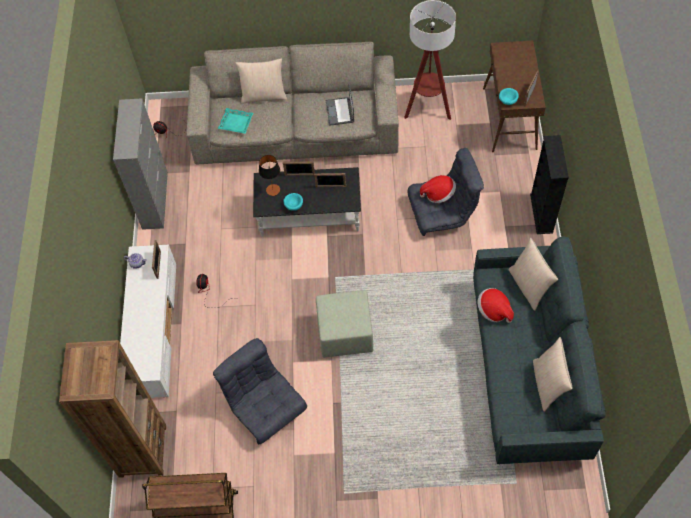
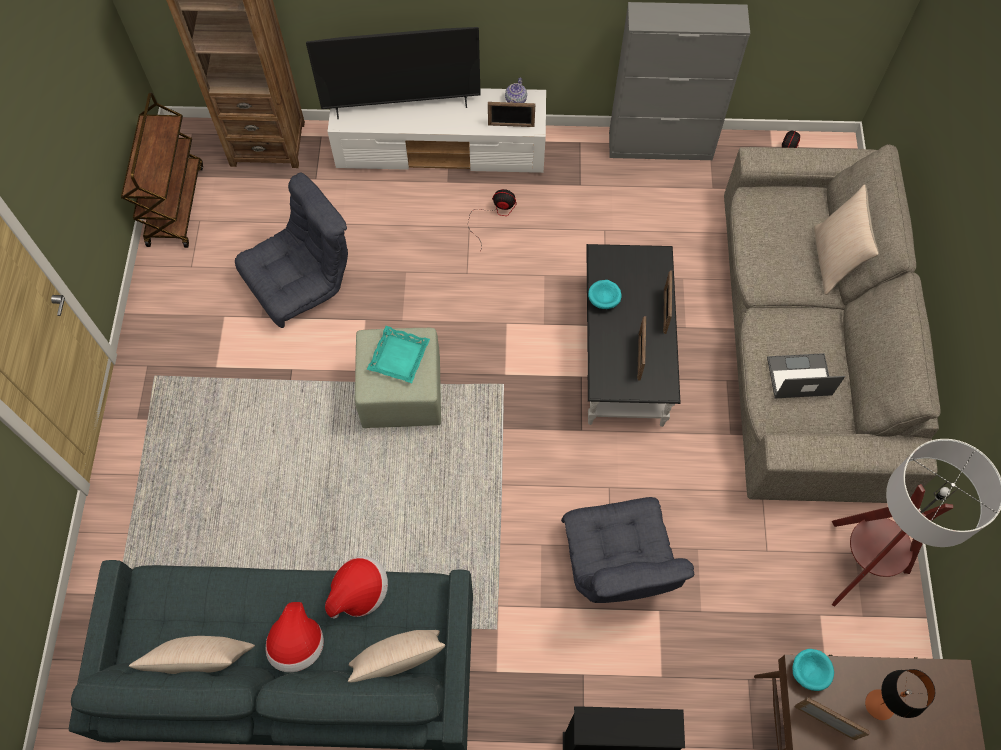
camera: 90 degrees right, 5 degrees up
turquoise tray [218,108,253,134] -> turquoise tray moved to [367,326,430,383]
table lamp [259,155,280,196] -> table lamp moved to [865,669,935,720]
hat [420,175,456,203] -> hat moved to [266,602,324,672]
none -> television [306,27,481,119]

